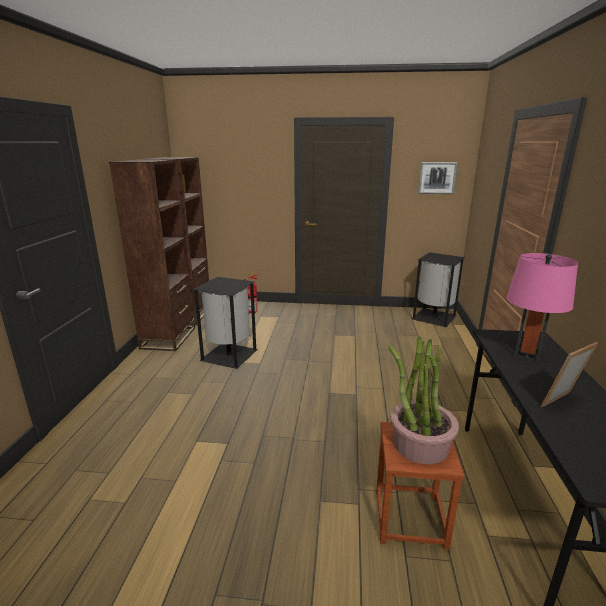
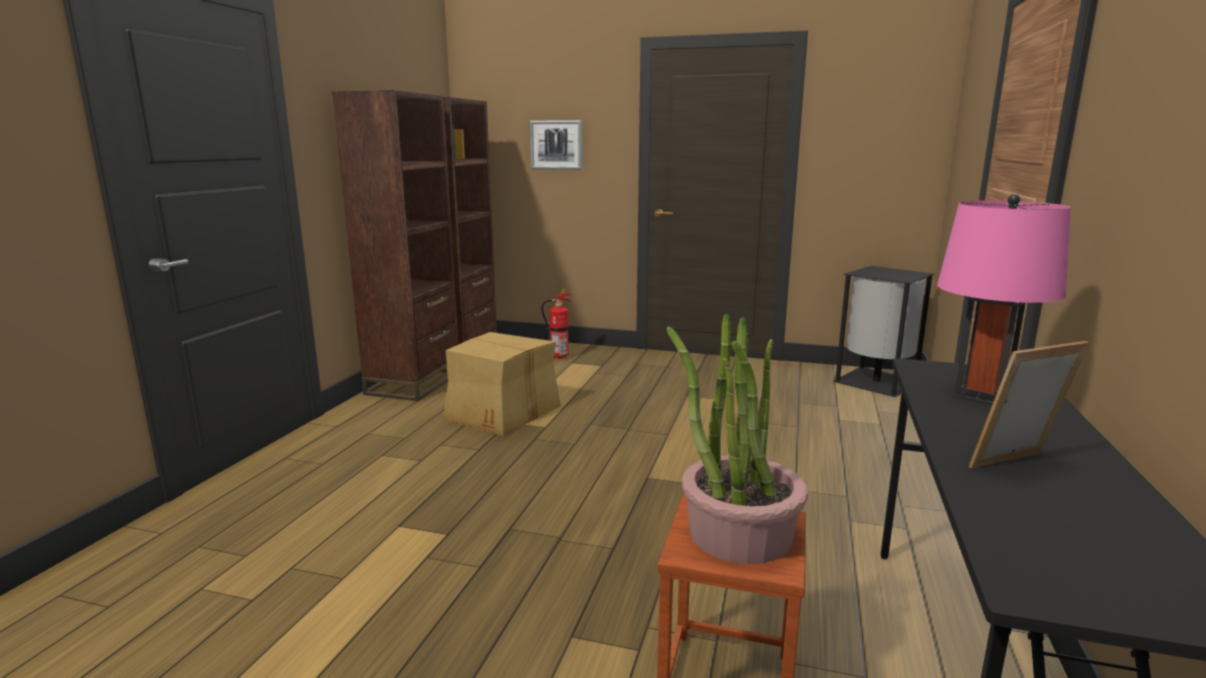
camera: 10 degrees right, 5 degrees down
black trash can [192,277,258,369] -> cardboard box [443,332,560,436]
picture [418,162,458,194] -> picture moved to [530,120,583,170]

